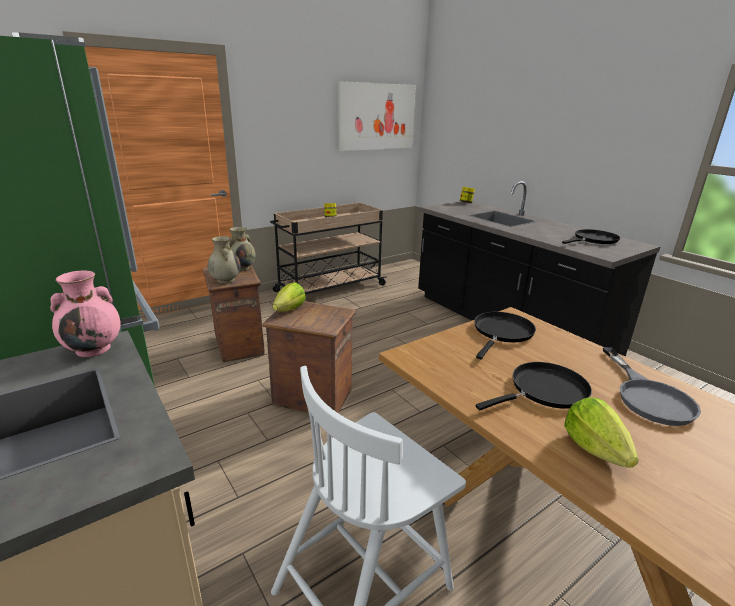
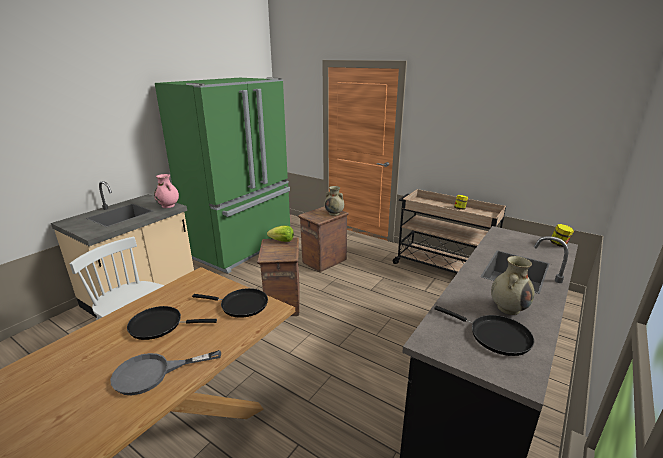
camera: 70 degrees right, 0 degrees up
beige vase [208,236,241,284] -> beige vase moved to [491,256,534,315]
picture [338,82,416,151] -> none
black frying pan [476,362,592,410] -> black frying pan turned 135 degrees clockwise [127,306,217,340]
lettuce [564,397,639,468] -> none

